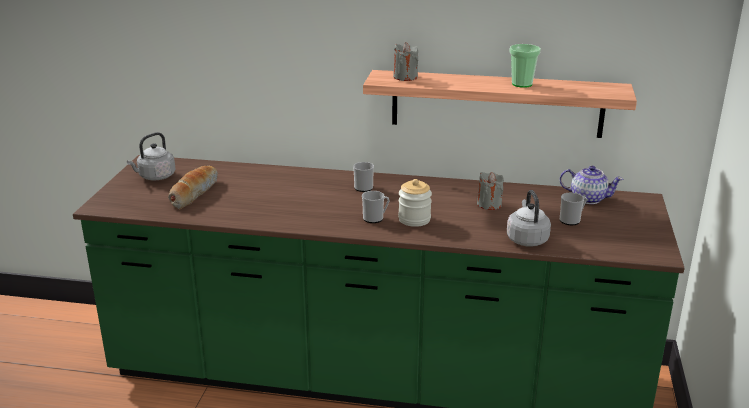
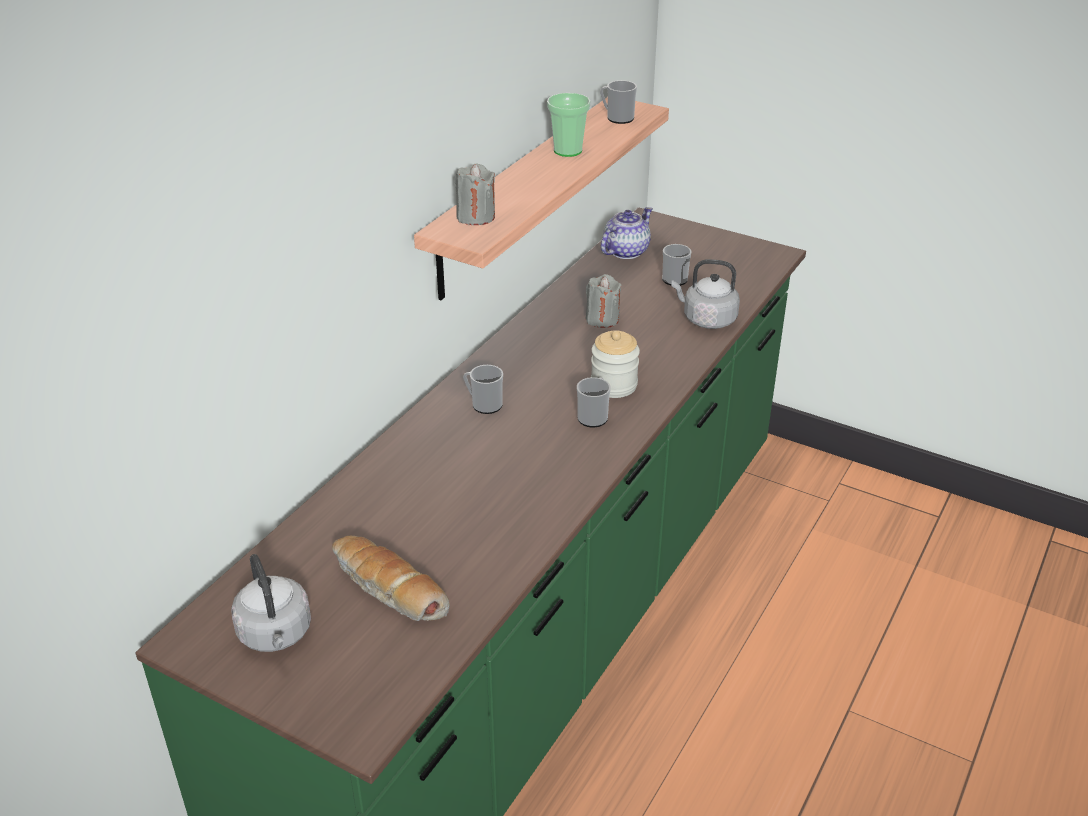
camera: 70 degrees left, 10 degrees up
none -> mug [600,80,637,124]

